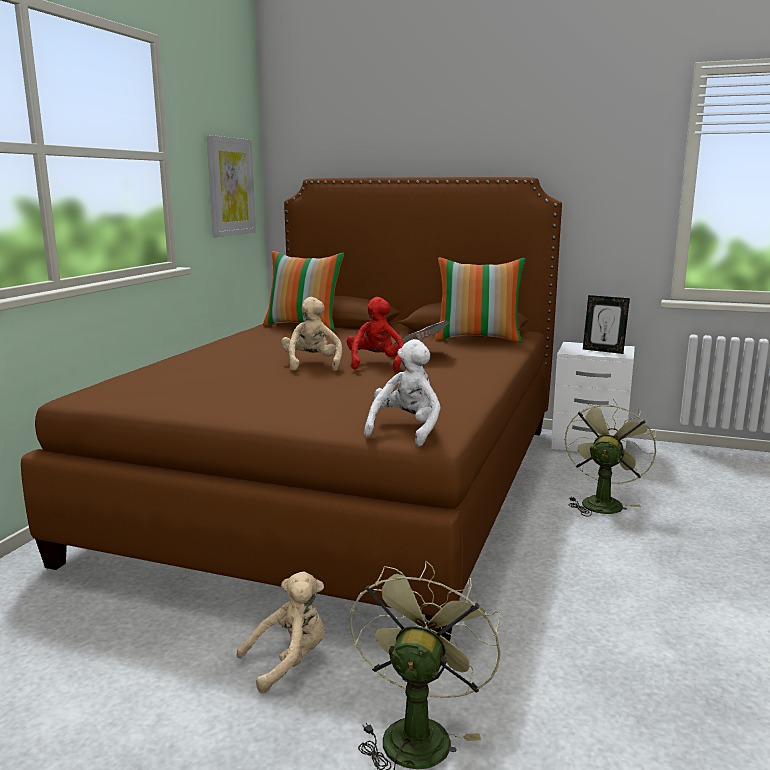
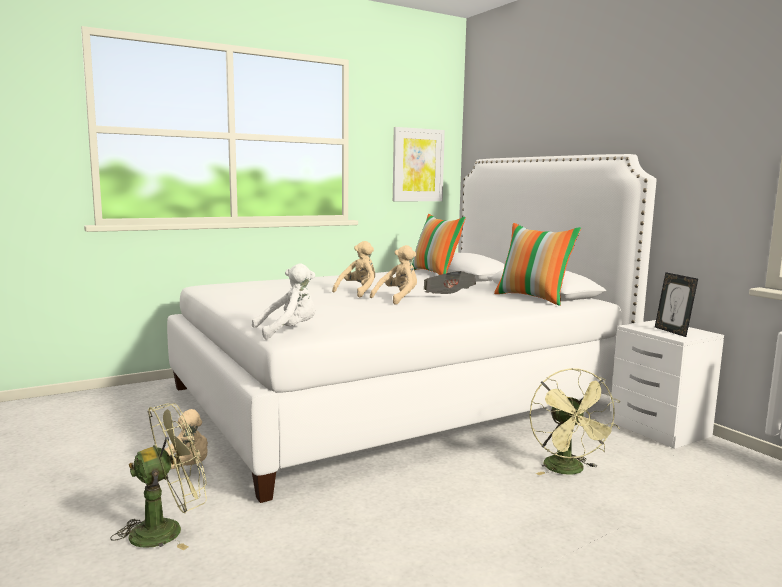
camera: 40 degrees right, 5 degrees down
brown bed [21,177,562,642] -> white bed [167,154,656,503]
red plush toy [347,297,404,372] -> beige plush toy [370,245,417,305]
green fan [565,399,656,517] -> green fan turned 105 degrees clockwise [529,368,620,475]

